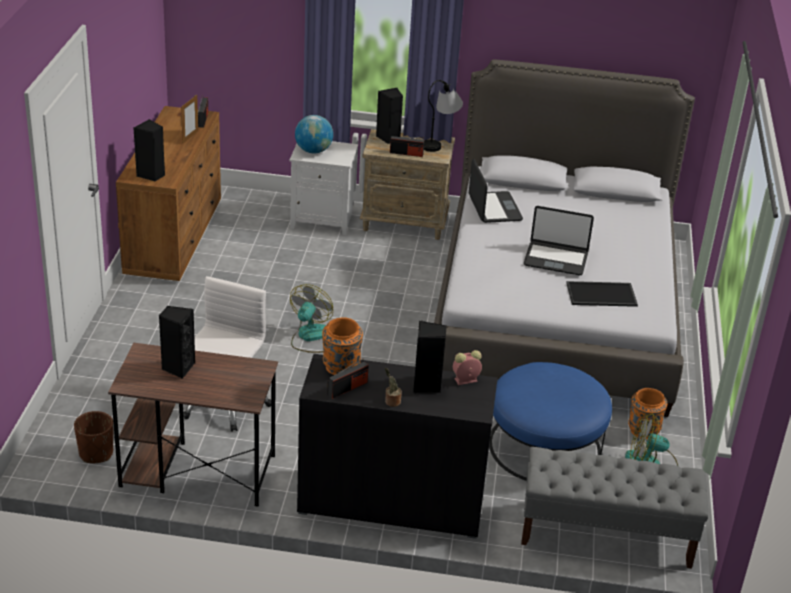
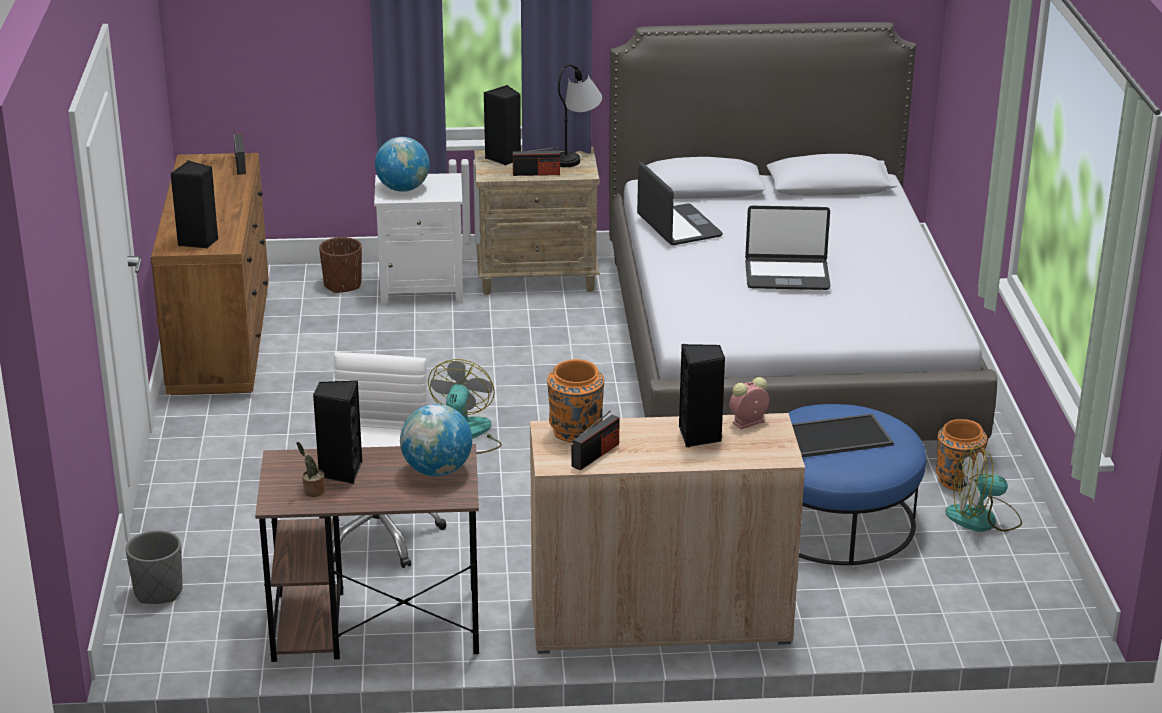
camera: 10 degrees left, 5 degrees down
brown planter [74,411,113,463] -> brown planter moved to [319,237,362,293]
picture frame [181,95,198,143] -> none
black cabinet [297,354,498,539] -> beige cabinet [530,413,805,654]
potted plant [385,368,402,407] -> potted plant moved to [296,442,325,497]
grey bench [521,447,708,569] -> none
tray [566,281,638,307] -> tray moved to [792,414,894,457]
none -> grey planter [125,530,183,604]
none -> globe [400,404,472,476]

